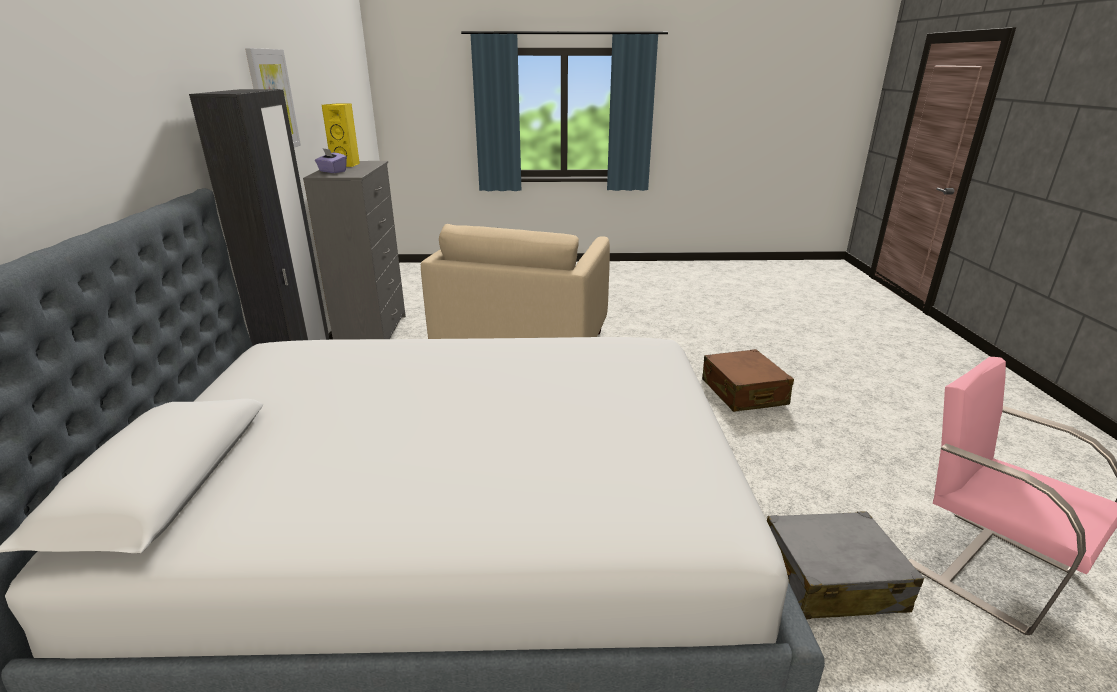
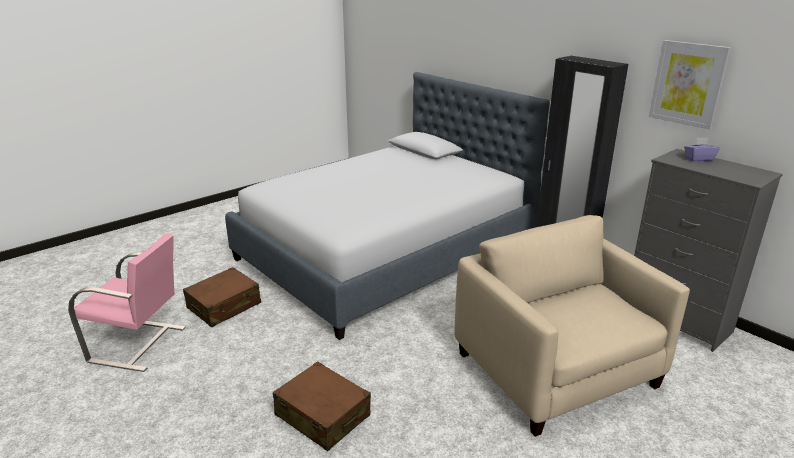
camera: 140 degrees right, 0 degrees up
yellow speaker [322,103,360,167] -> none
grey suitcase [767,511,924,620] -> brown suitcase [183,267,261,327]

